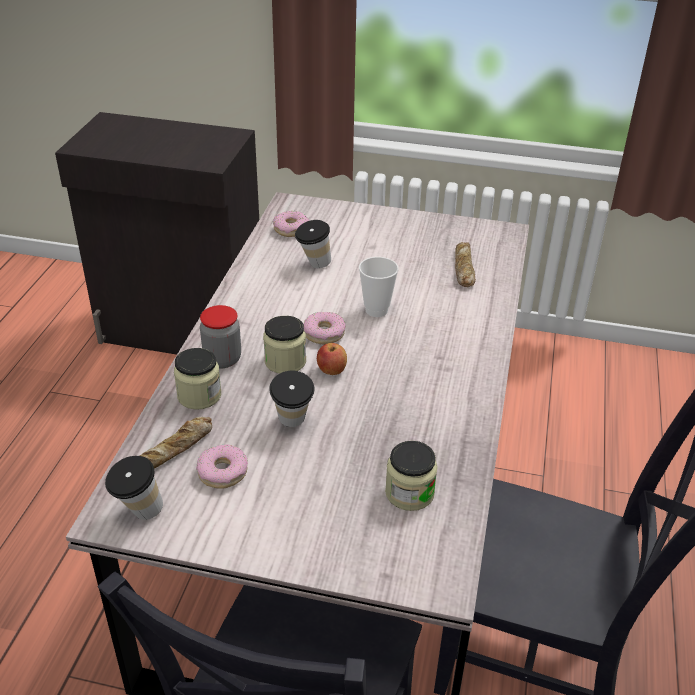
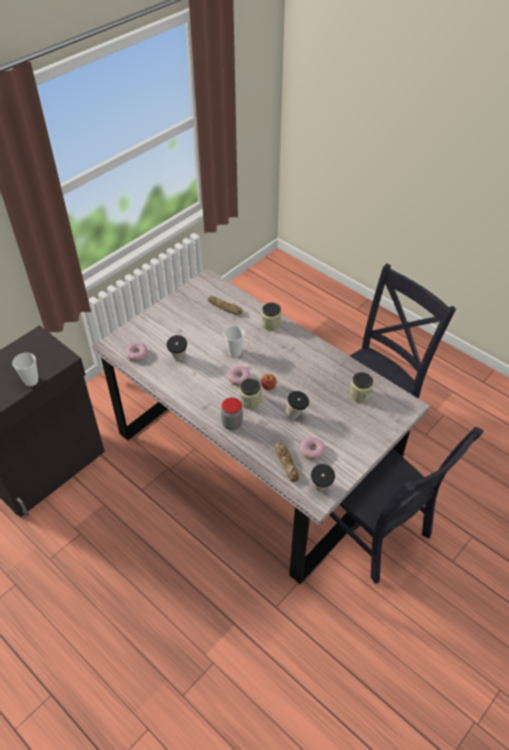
camera: 60 degrees left, 10 degrees up
jar [174,348,221,410] -> jar moved to [261,303,282,331]
none -> cup [12,353,38,386]

